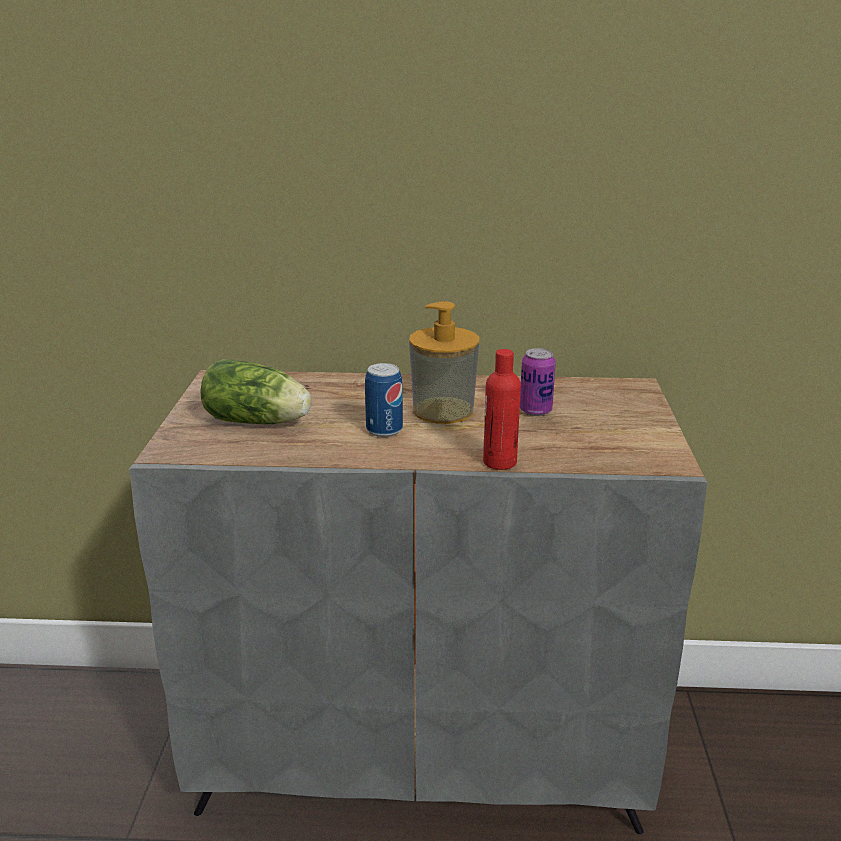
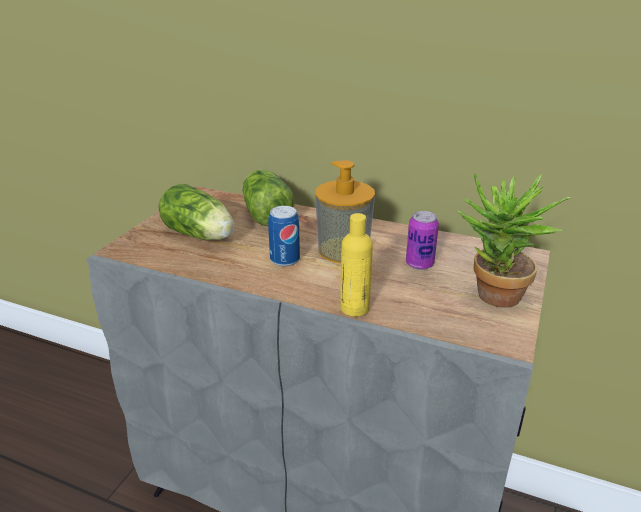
camera: 20 degrees right, 5 degrees up
red bottle [483,349,521,470] -> yellow bottle [340,213,373,317]
none -> lettuce [243,170,294,226]
none -> potted plant [458,173,571,308]

